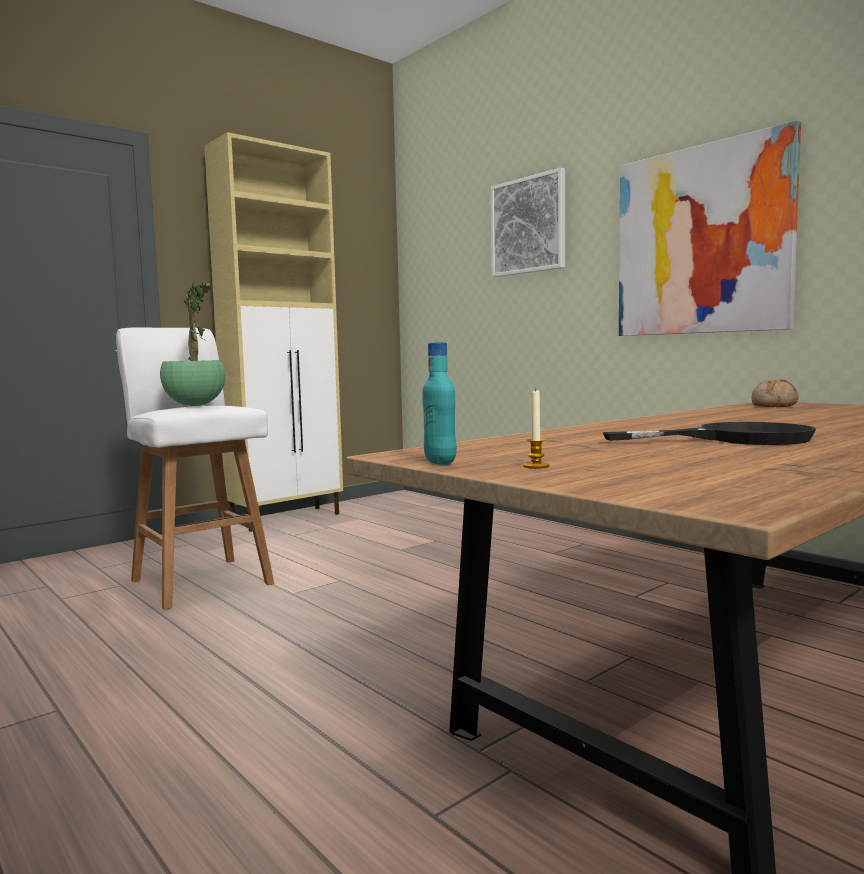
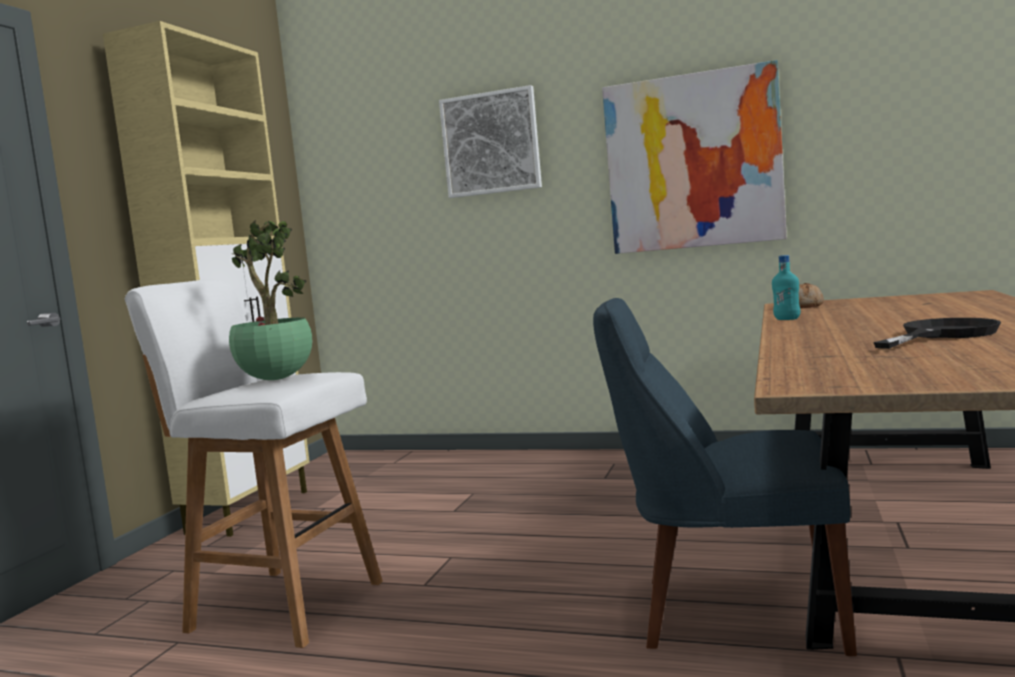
camera: 30 degrees left, 0 degrees up
turquoise bottle [422,342,457,465] -> turquoise bottle moved to [772,255,800,320]
candle [523,388,549,469] -> none
none -> blue chair [593,298,857,656]

